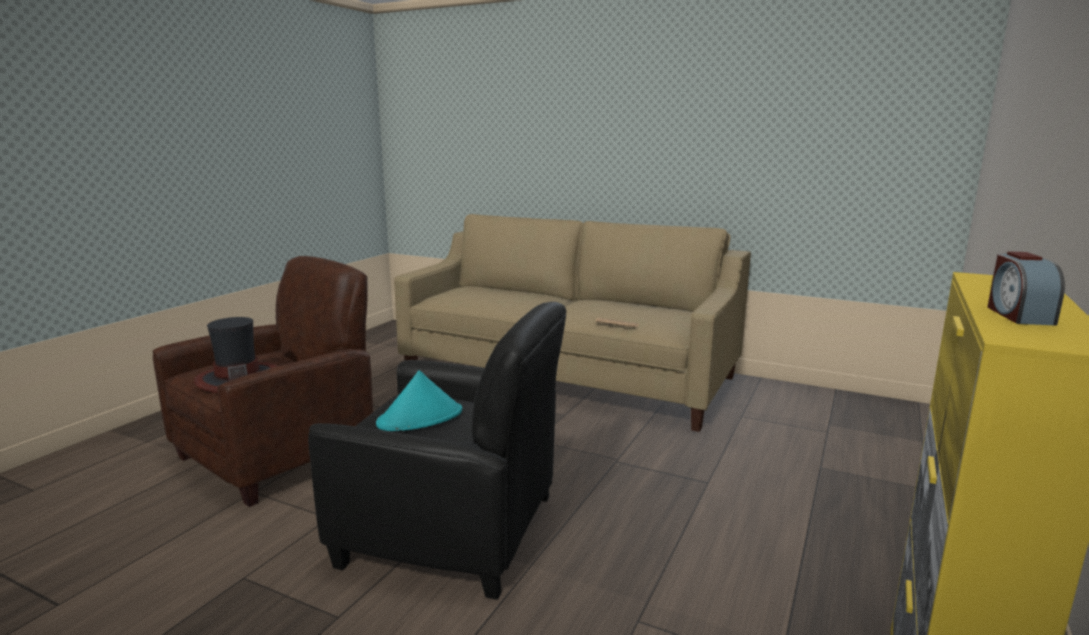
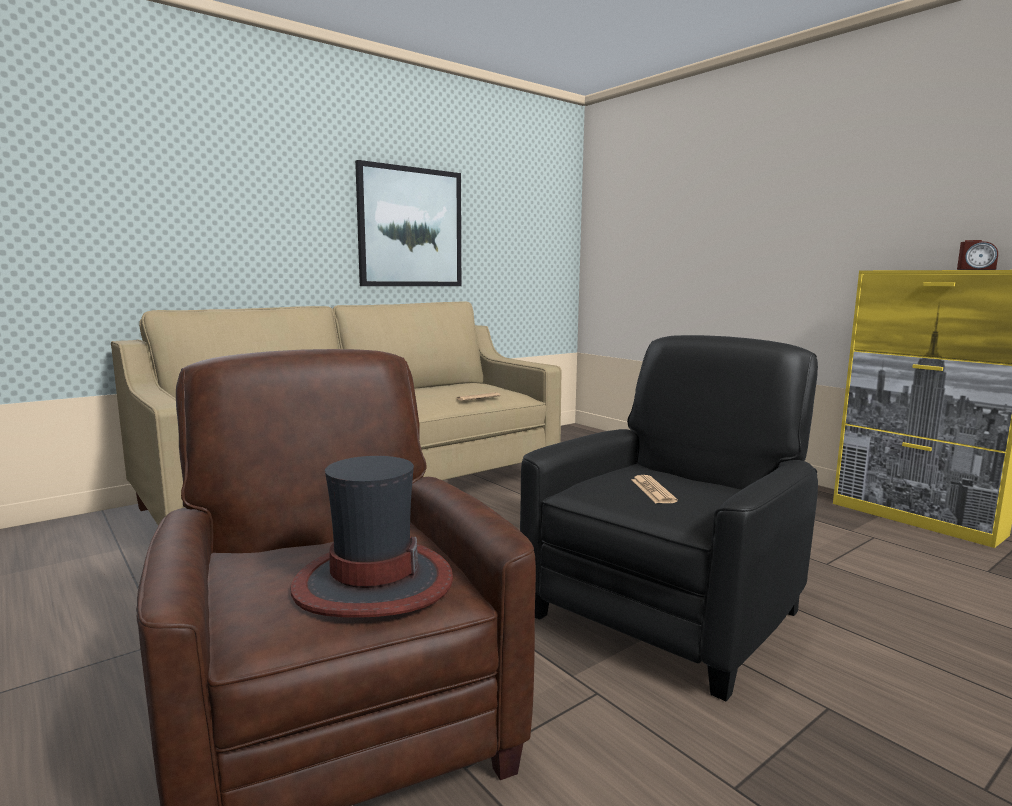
camera: 65 degrees left, 5 degrees down
turquoise hat [376,370,462,431] -> newspaper [631,475,678,503]
none -> picture [355,160,461,286]

